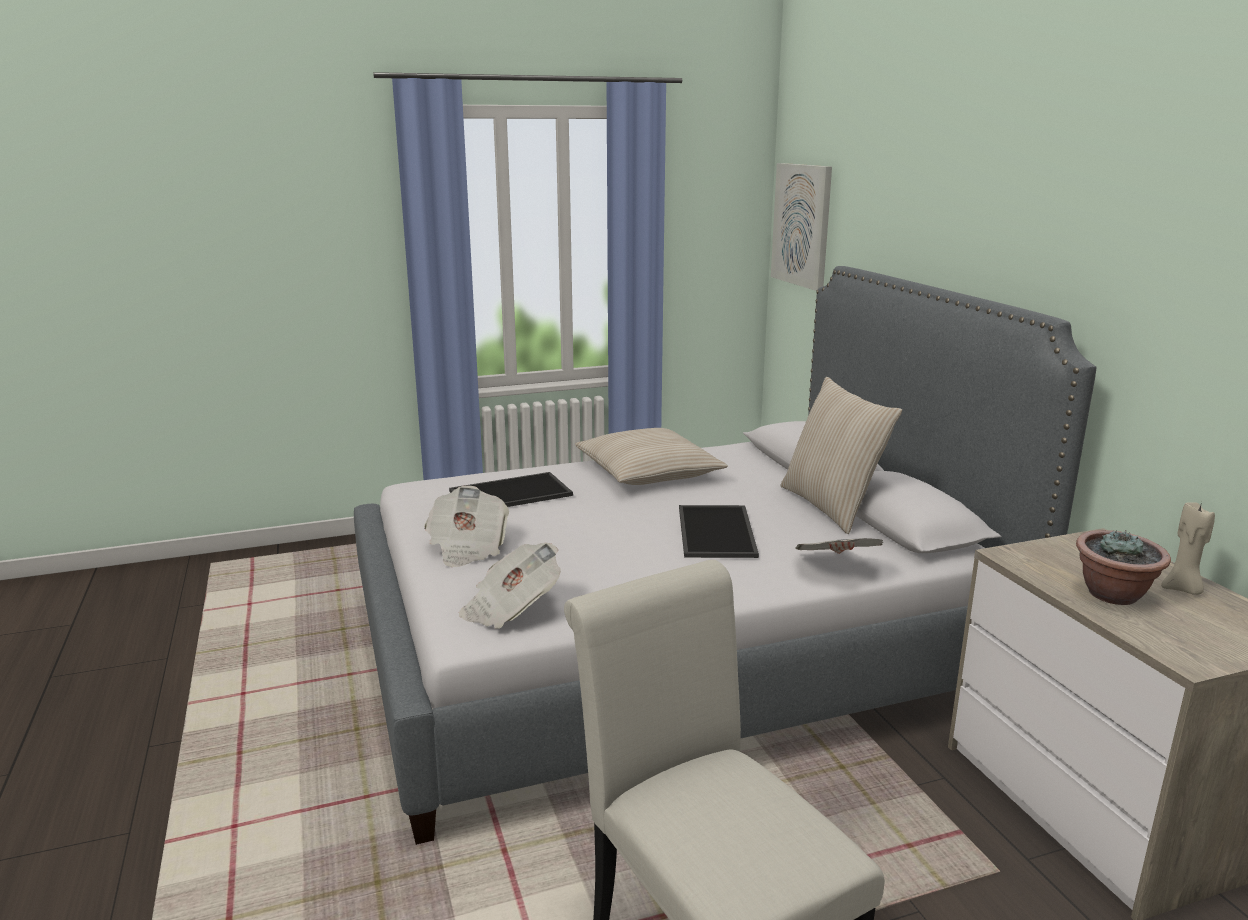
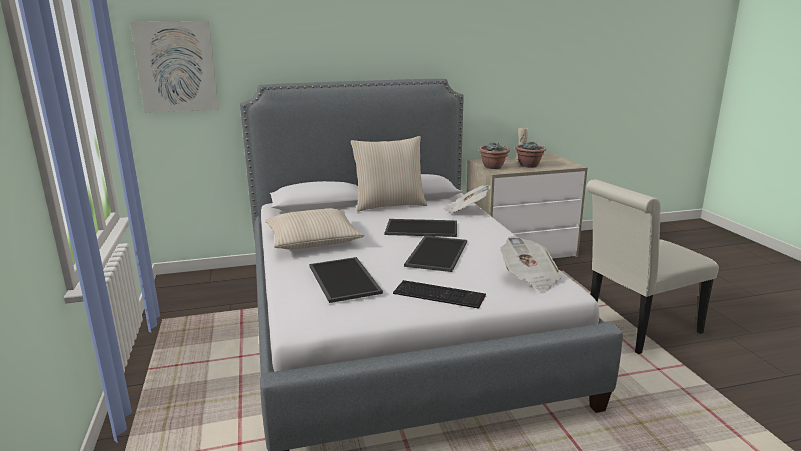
camera: 85 degrees left, 0 degrees up
newspaper [424,486,509,567] -> keyboard [393,280,486,309]
none -> tray [404,236,467,272]
none -> potted plant [479,143,510,169]

